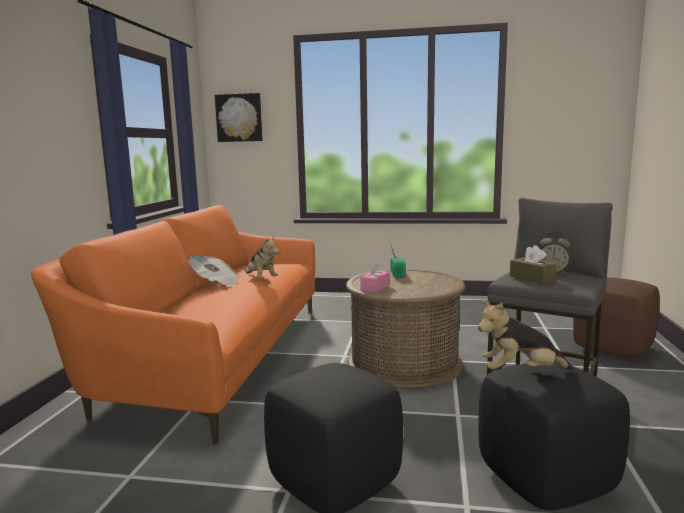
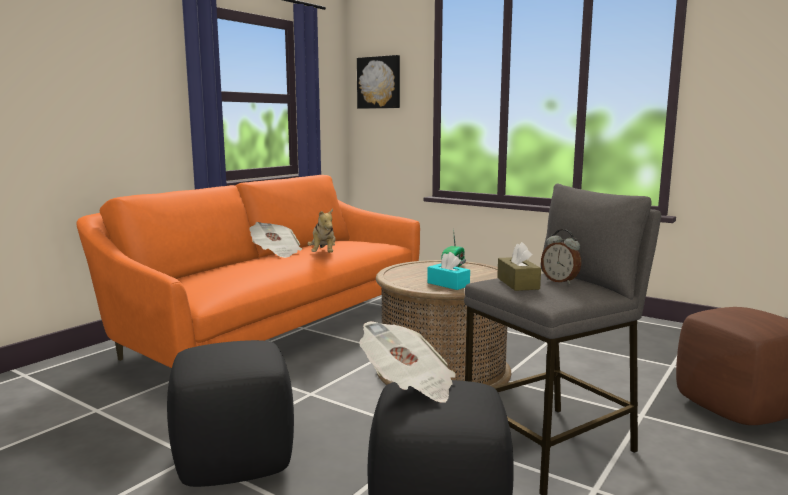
camera: 25 degrees right, 0 degrees up
pink tissue box [360,261,390,293] -> none
plush toy [478,300,573,370] -> newspaper [359,321,456,403]
none -> turquoise tissue box [427,252,470,290]

